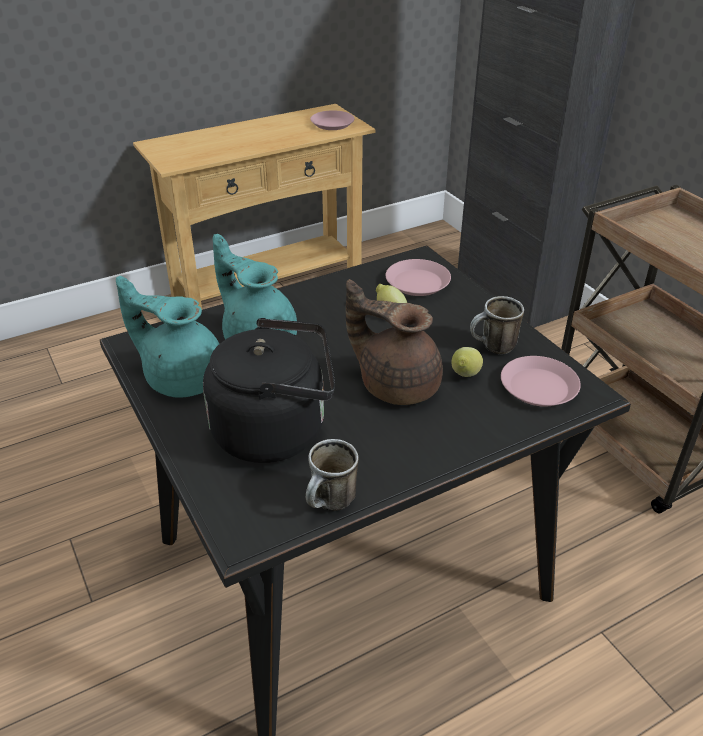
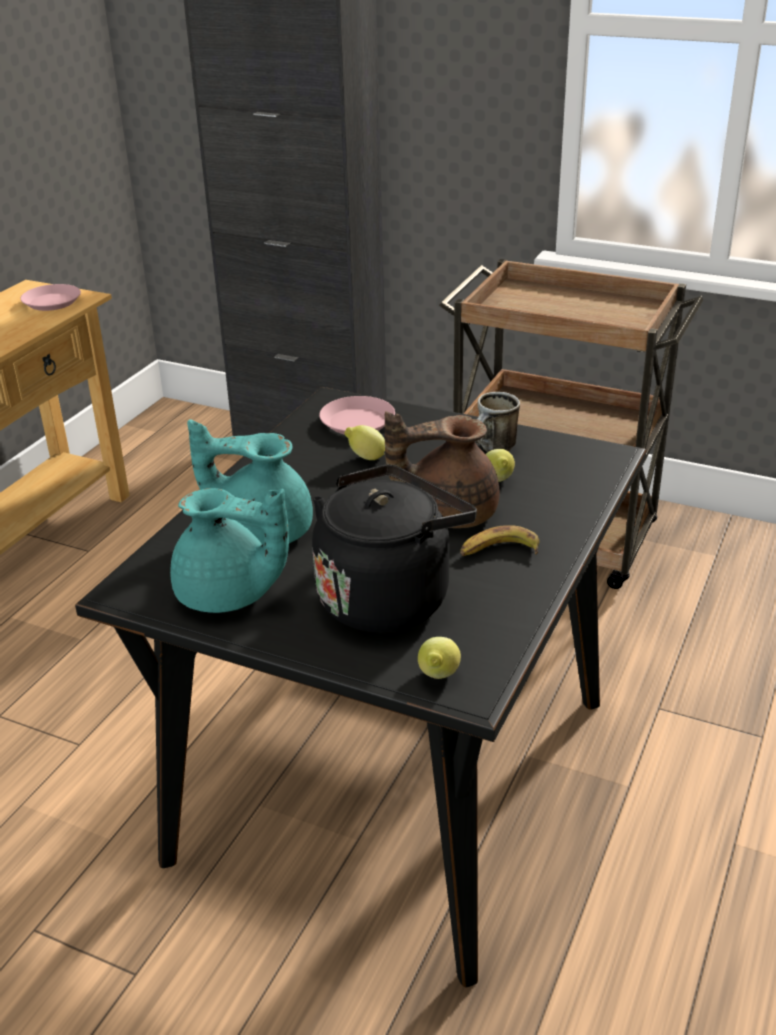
camera: 35 degrees left, 5 degrees down
turquoise teapot [116,276,219,398] -> turquoise teapot turned 150 degrees counterclockwise [170,488,289,613]
mug [306,439,359,511] -> none
pink plate [501,356,581,407] -> none
none -> lemon [418,637,461,679]
none -> banana [460,525,539,556]

